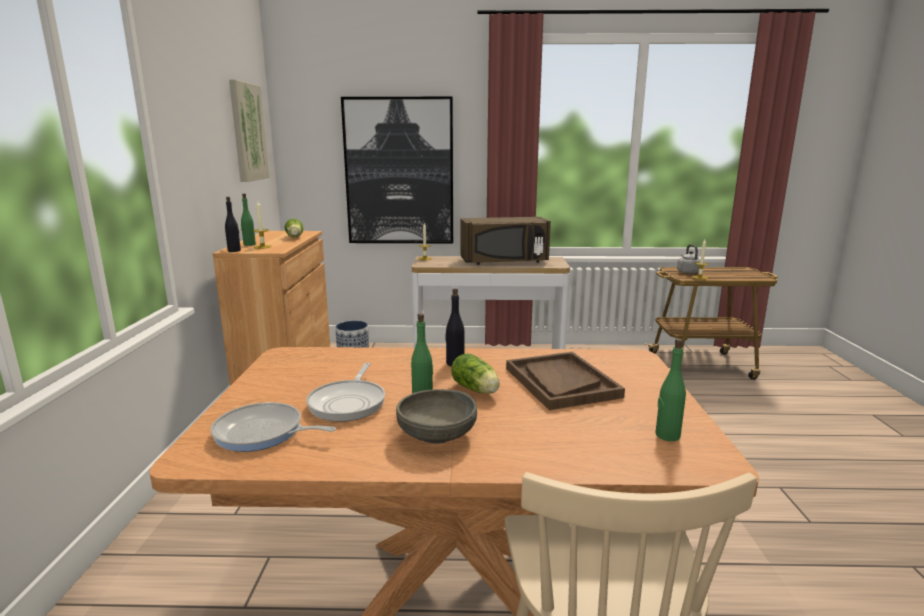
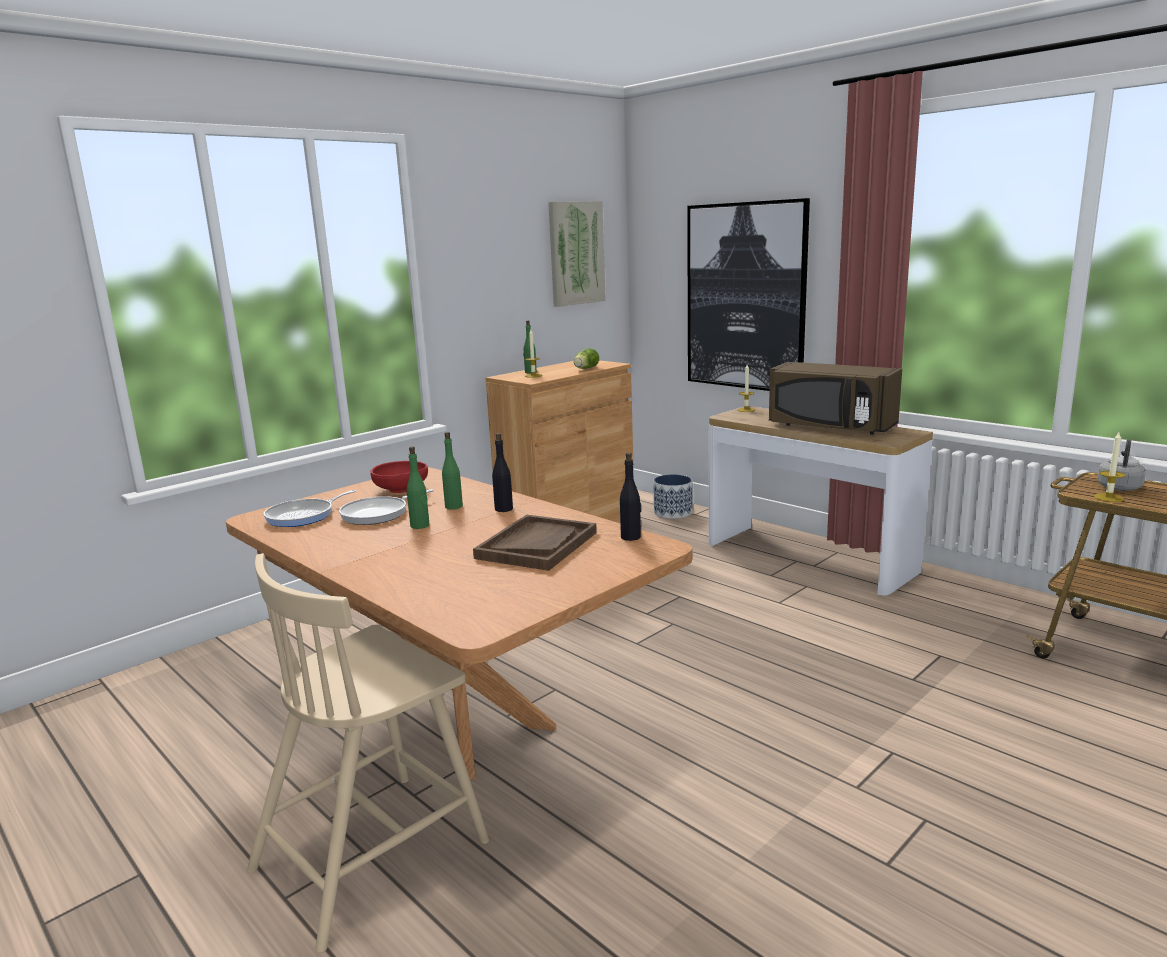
camera: 45 degrees right, 0 degrees up
frying pan [210,402,336,452] -> frying pan turned 105 degrees counterclockwise [263,490,356,527]
black bottle [225,197,241,252] -> black bottle moved to [620,453,641,541]
grey bowl [396,389,477,444] -> none
lettuce [451,353,500,393] -> none
green bottle [655,339,686,441] -> green bottle moved to [442,432,463,510]
none -> red bowl [370,461,428,493]

